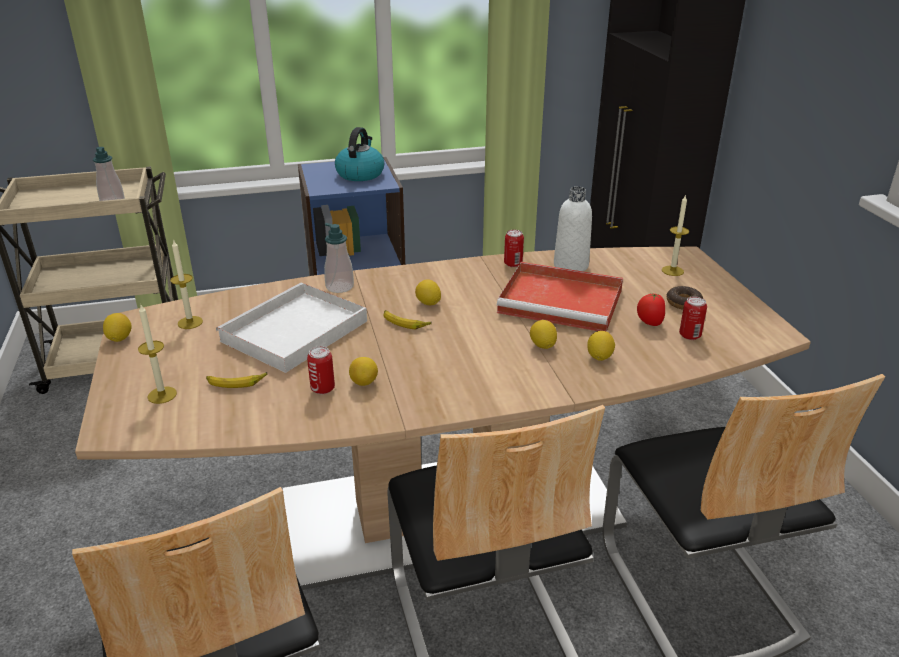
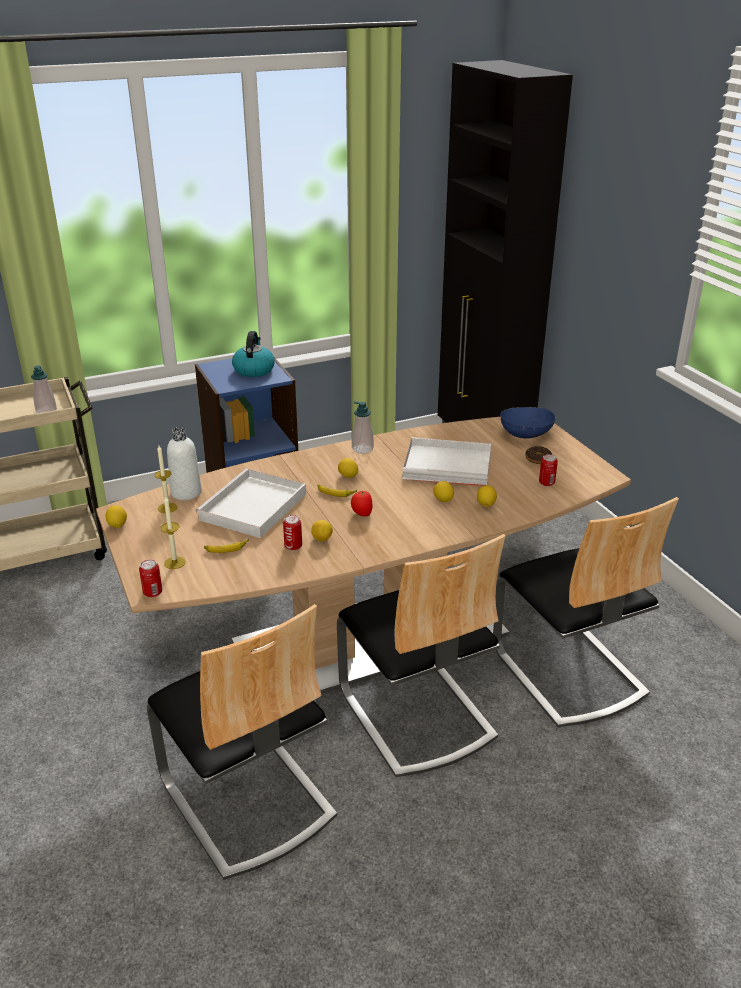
camera: 10 degrees left, 0 degrees up
soap dispenser [324,223,354,293] -> soap dispenser moved to [352,401,374,454]
red tray [497,262,623,332] -> white tray [402,437,492,486]
can [504,230,524,267] -> can moved to [139,560,162,597]
white bottle [554,186,592,271] -> white bottle moved to [167,427,202,500]
tomato [637,293,665,326] -> tomato moved to [351,490,372,516]
candle [662,194,689,276] -> blue bowl [500,407,556,438]

